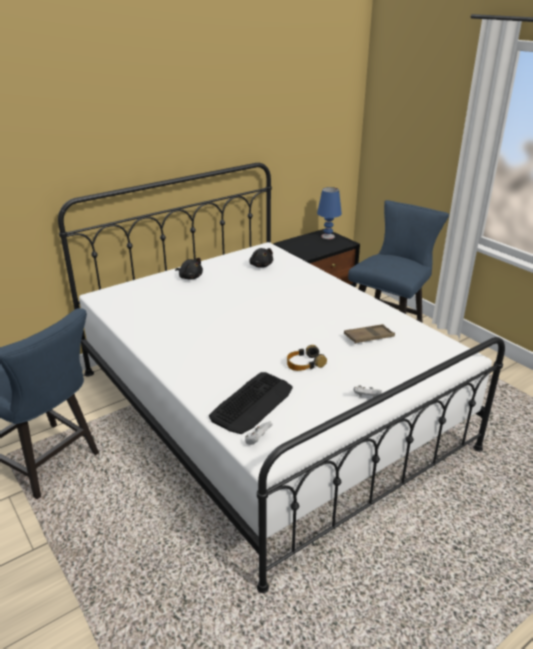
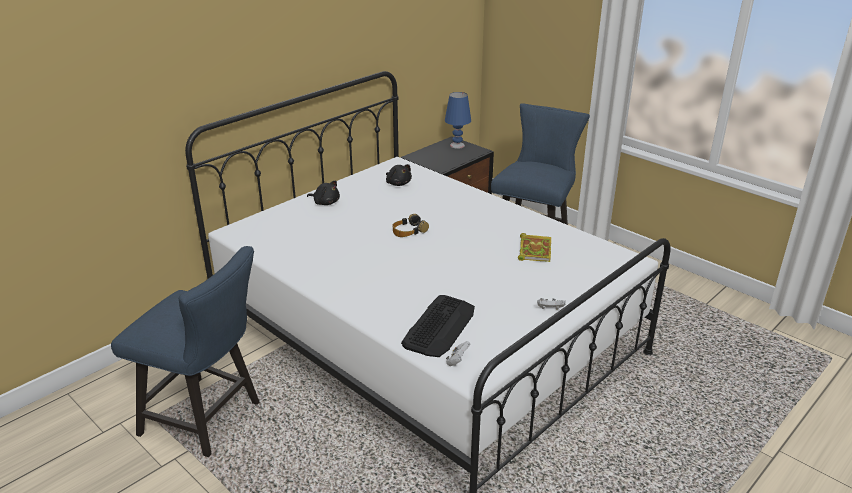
camera: 10 degrees left, 0 degrees up
headphones [287,345,327,371] -> headphones moved to [393,214,429,237]
brown tray [344,324,395,344] -> book [518,233,551,262]

